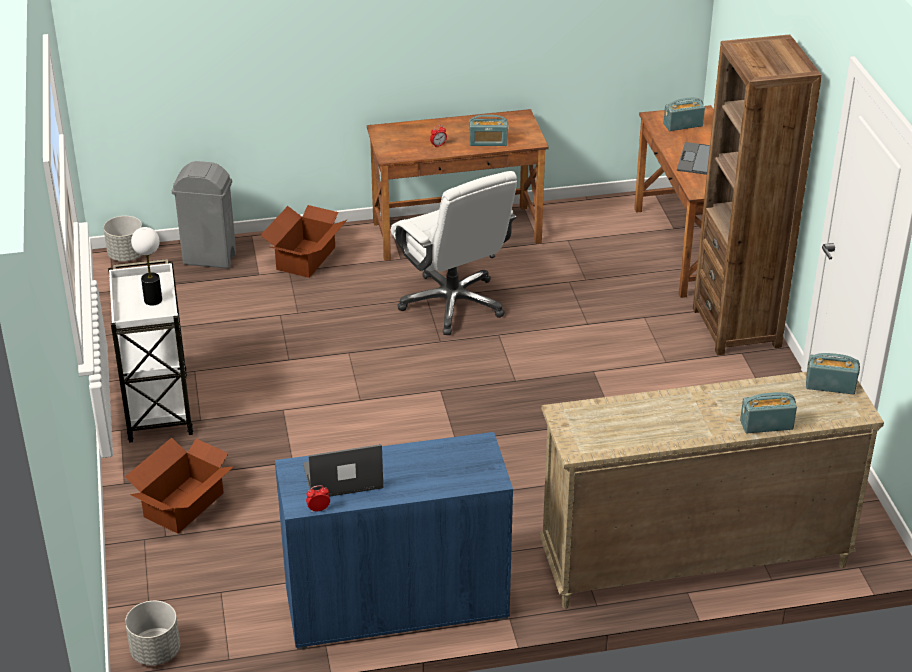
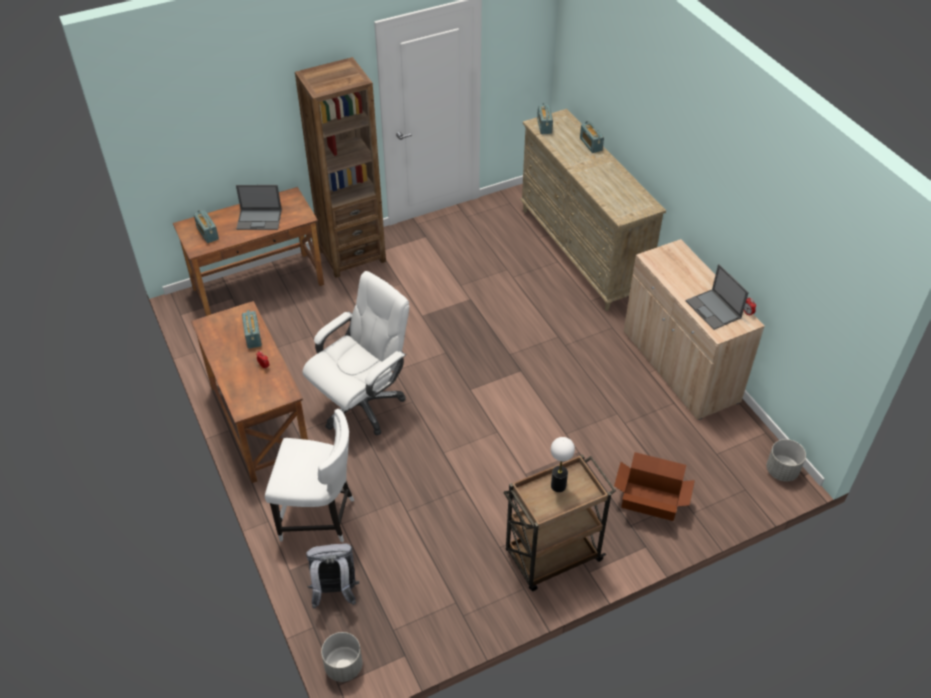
camera: 105 degrees left, 10 degrees up
white cart [108,259,193,443] -> brown cart [503,454,616,591]
grey trash can [172,161,236,269] -> grey backpack [306,543,359,609]
cardboard box [260,205,347,278] -> white chair [265,409,354,543]
blue cabinet [275,432,513,650] -> beige cabinet [624,239,765,420]

